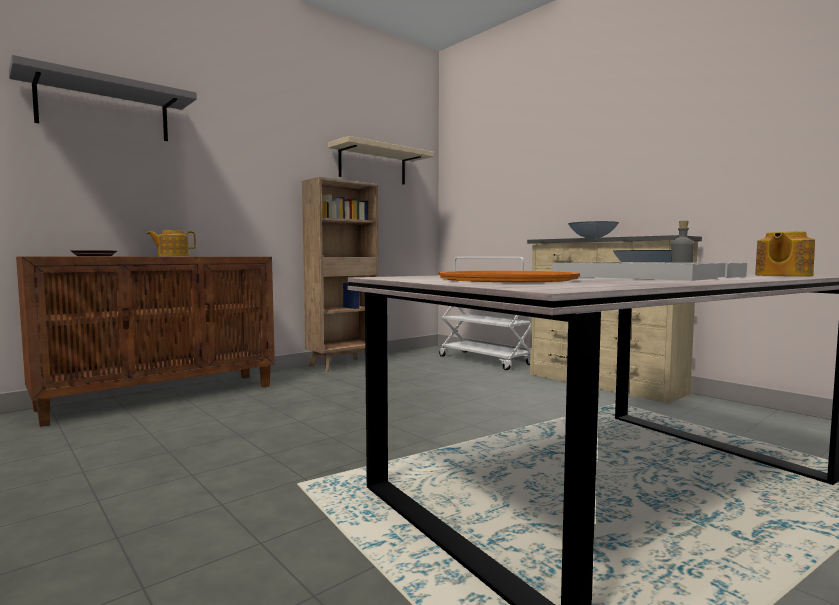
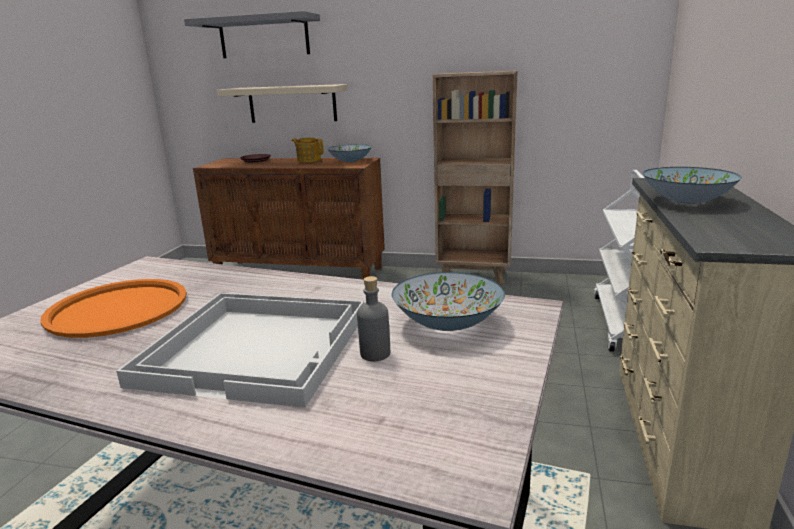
camera: 55 degrees right, 15 degrees up
beige shelf [328,136,434,185] -> beige shelf moved to [216,84,348,123]
teapot [755,232,815,277] -> none
none -> bowl [327,144,372,162]

